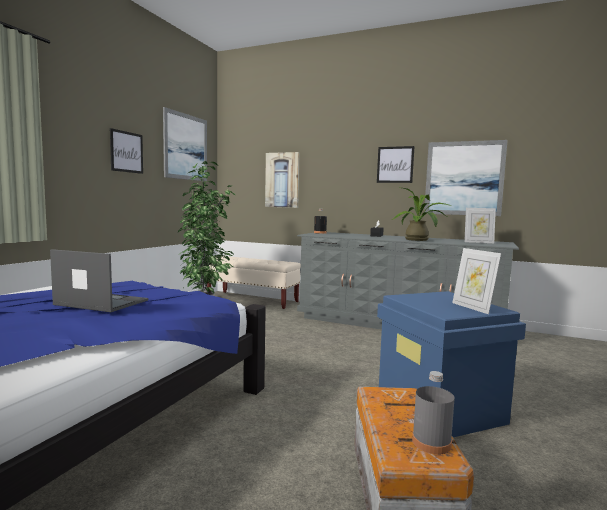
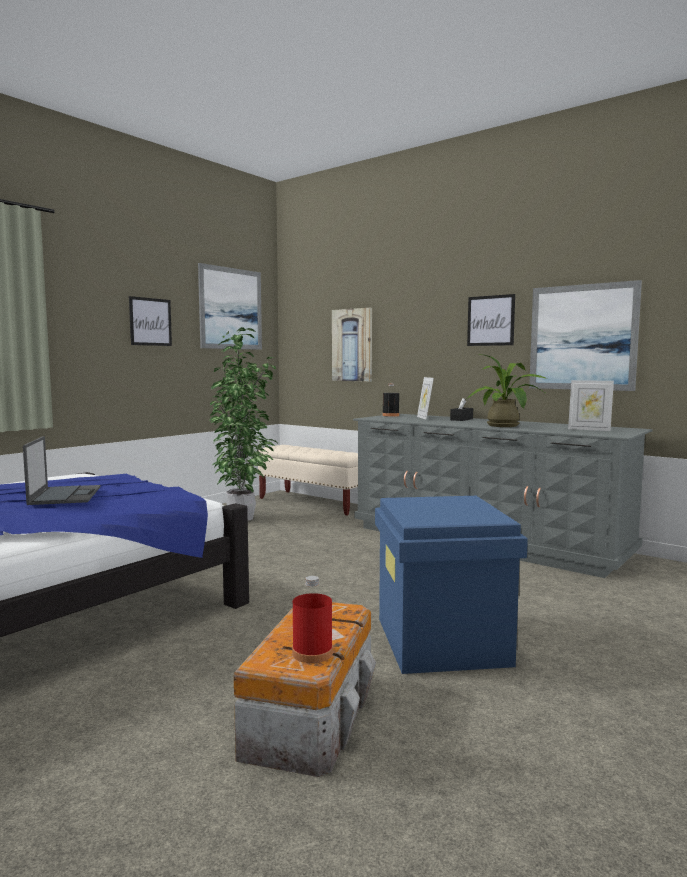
camera: 15 degrees right, 0 degrees up
laptop [50,249,148,312] -> laptop turned 45 degrees clockwise [23,436,100,505]
grey bottle [412,371,455,454] -> red bottle [292,576,333,663]
picture frame [452,248,501,314] -> picture frame moved to [417,377,434,420]

